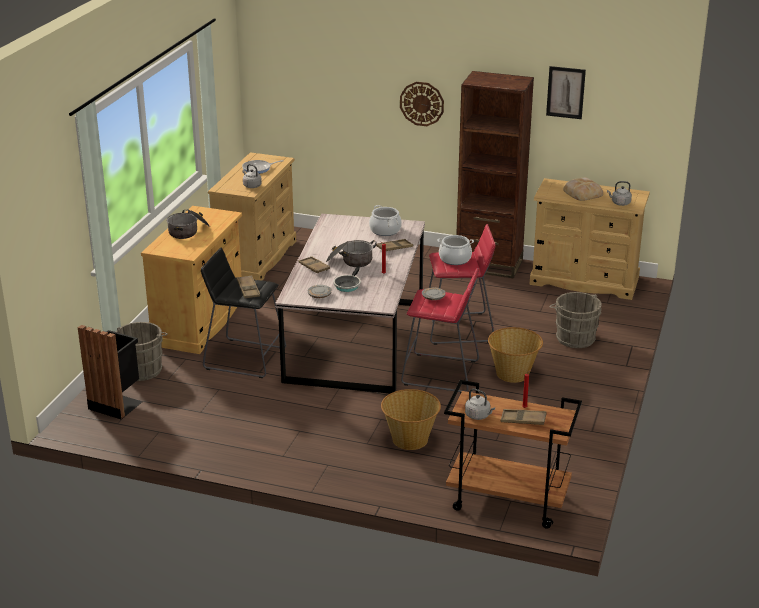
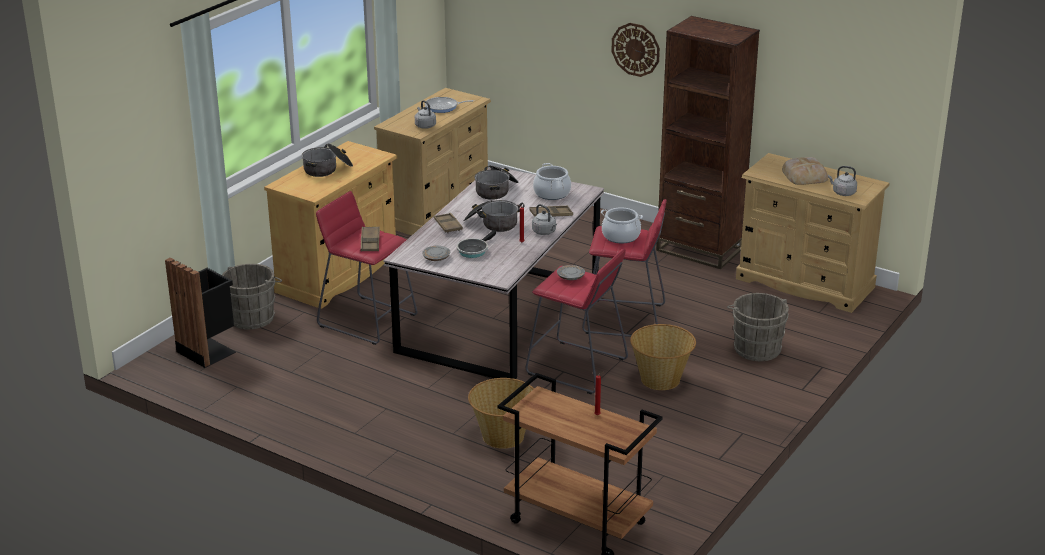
camera: 15 degrees right, 0 degrees up
black stool [201,248,286,378] -> red stool [316,191,417,345]
grey kettle [465,389,495,420] -> grey kettle moved to [532,204,557,235]
brown tray [501,409,546,425] -> none
picture [546,66,586,119] -> none
none -> cooking pot [475,165,518,200]

